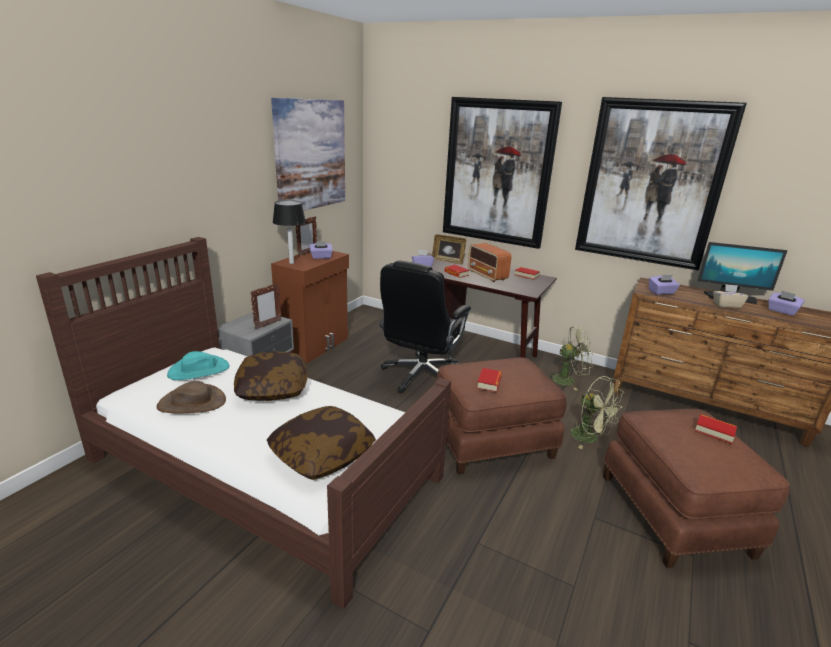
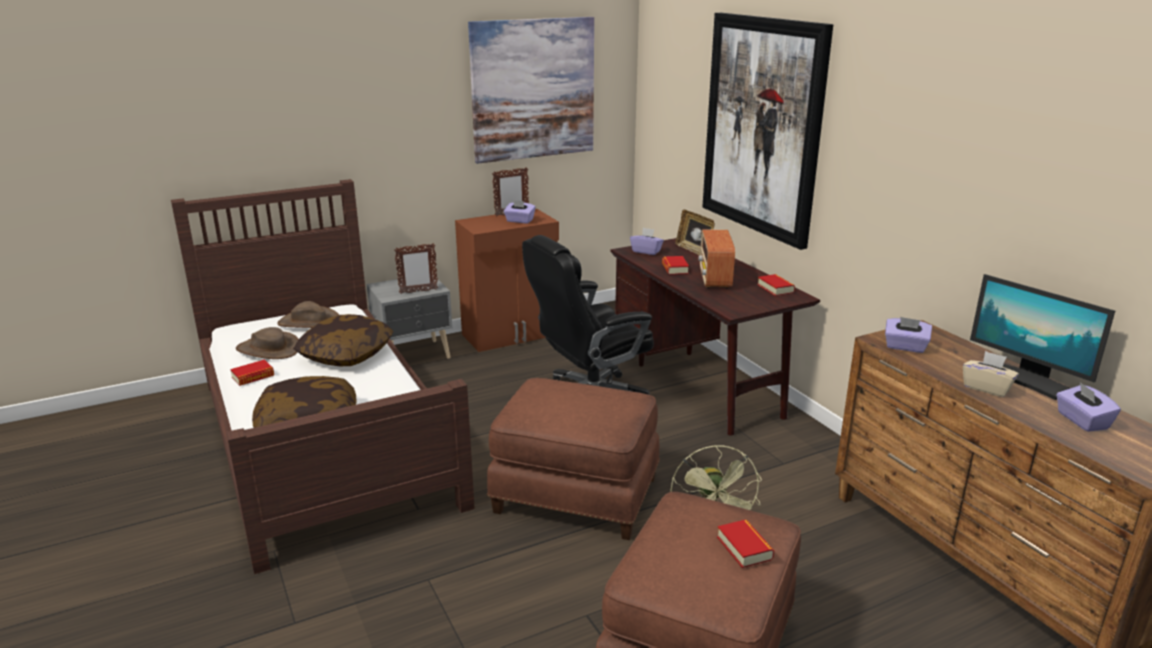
camera: 35 degrees right, 0 degrees up
turquoise hat [167,351,230,380] -> brown hat [277,301,339,328]
table lamp [273,200,306,264] -> none
book [477,368,502,392] -> book moved to [230,360,274,386]
green fan [547,327,593,390] -> none
picture [575,97,747,270] -> none

